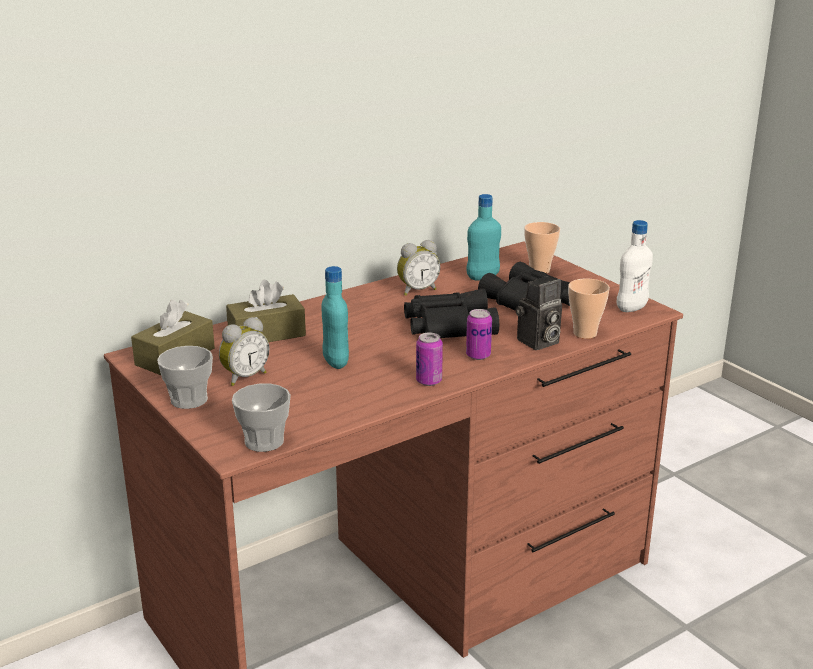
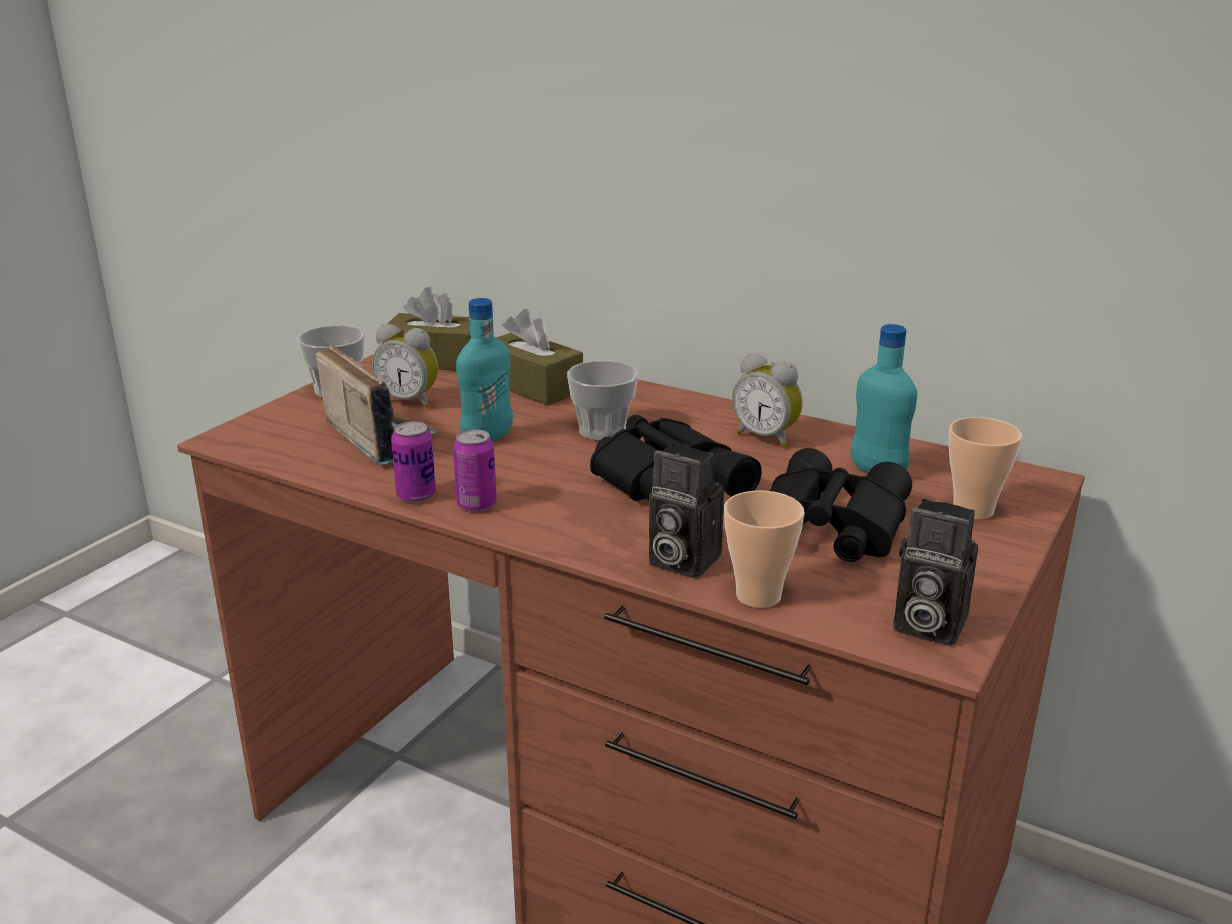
camera: 65 degrees right, 0 degrees up
cup [232,383,291,452] -> cup moved to [567,360,638,441]
can [466,309,492,360] -> can moved to [391,421,436,503]
white bottle [617,220,653,312] -> camera [894,499,978,646]
none -> radio [315,345,438,465]

